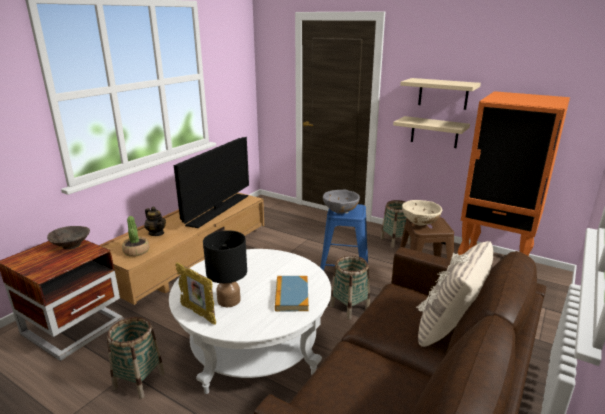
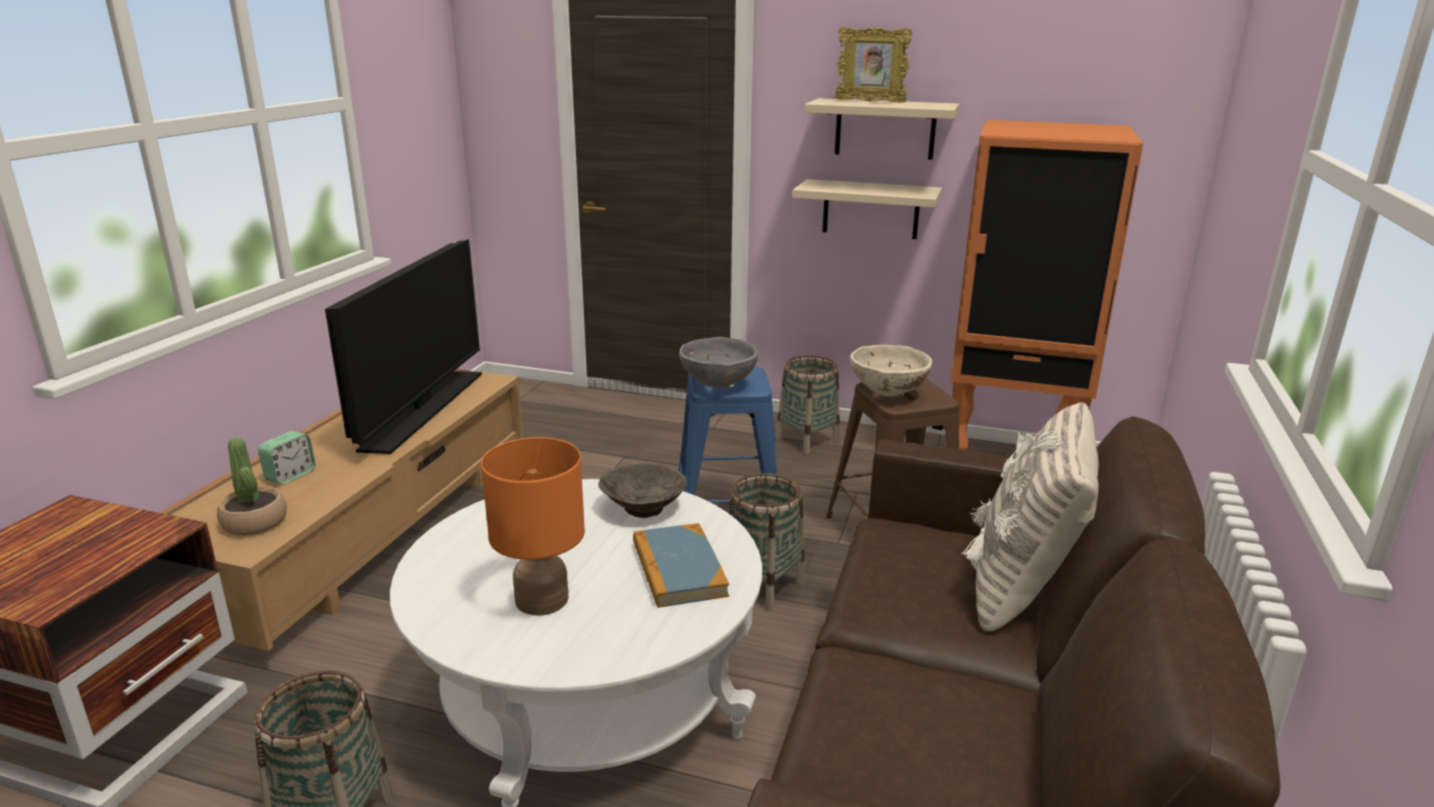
camera: 15 degrees left, 0 degrees up
brown bowl [47,226,90,250] -> brown bowl moved to [598,463,687,518]
teapot [144,207,166,236] -> alarm clock [258,431,315,485]
picture frame [175,262,216,325] -> picture frame moved to [835,27,913,103]
black table lamp [203,230,247,307] -> orange table lamp [481,437,585,615]

